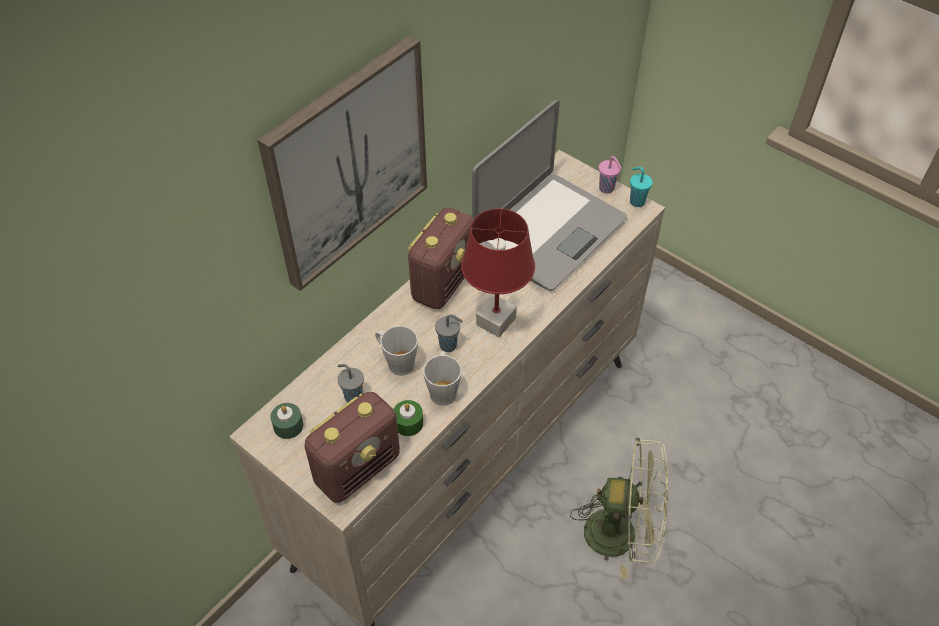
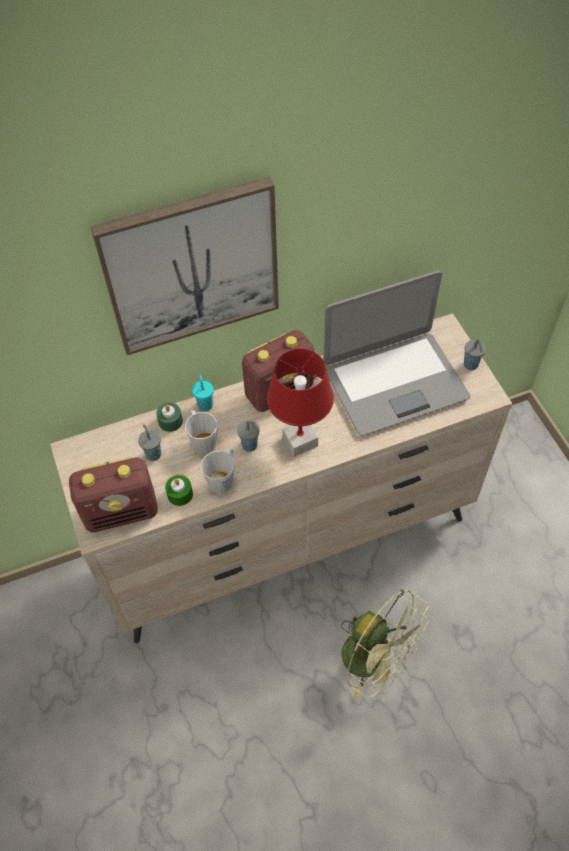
camera: 30 degrees right, 5 degrees up
green candle [270,403,303,439] -> green candle moved to [156,403,183,432]
pink cup [599,156,622,193] -> grey cup [464,339,486,370]
turquoise cup [630,167,653,207] -> turquoise cup moved to [192,375,214,411]

